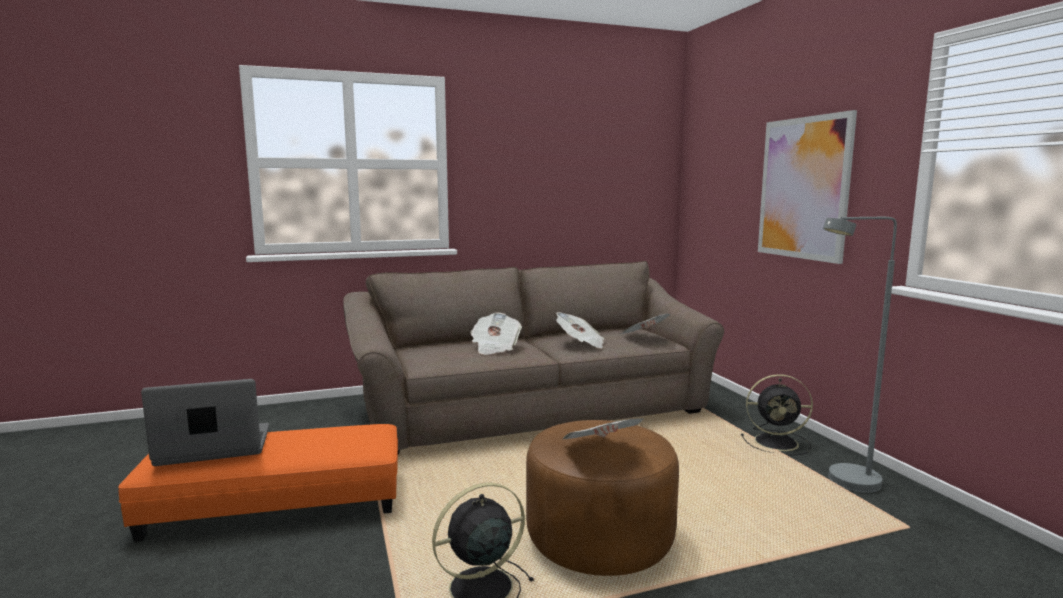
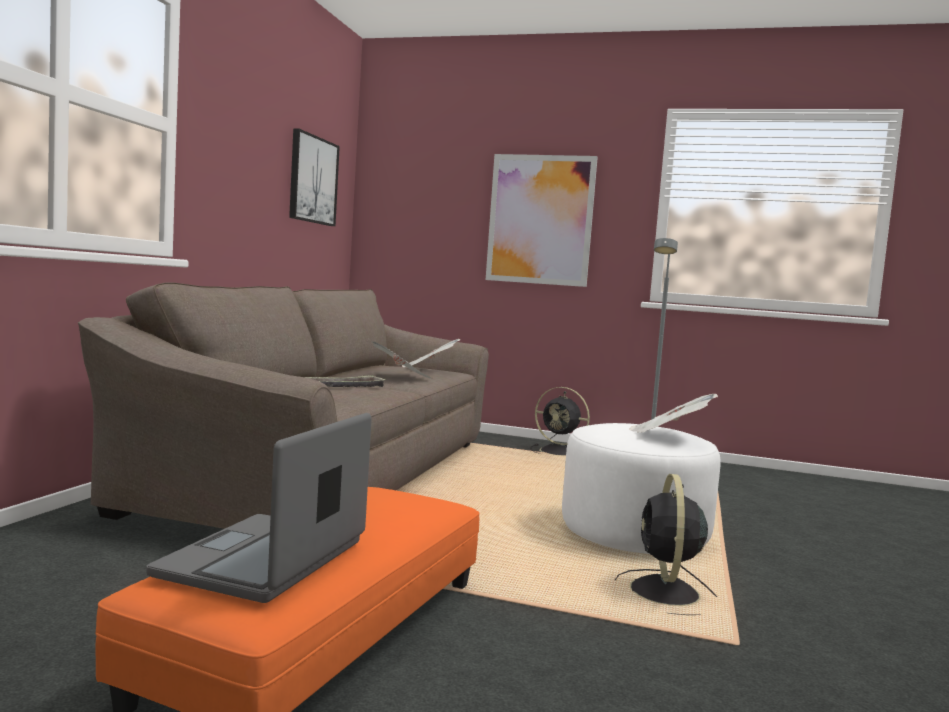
camera: 55 degrees left, 5 degrees down
newspaper [470,313,522,355] -> tray [305,375,387,387]
brown ottoman [526,420,679,576] -> white ottoman [562,423,721,554]
black fan [741,374,813,455] -> black fan turned 75 degrees clockwise [530,387,590,456]
none -> picture [289,128,340,226]

